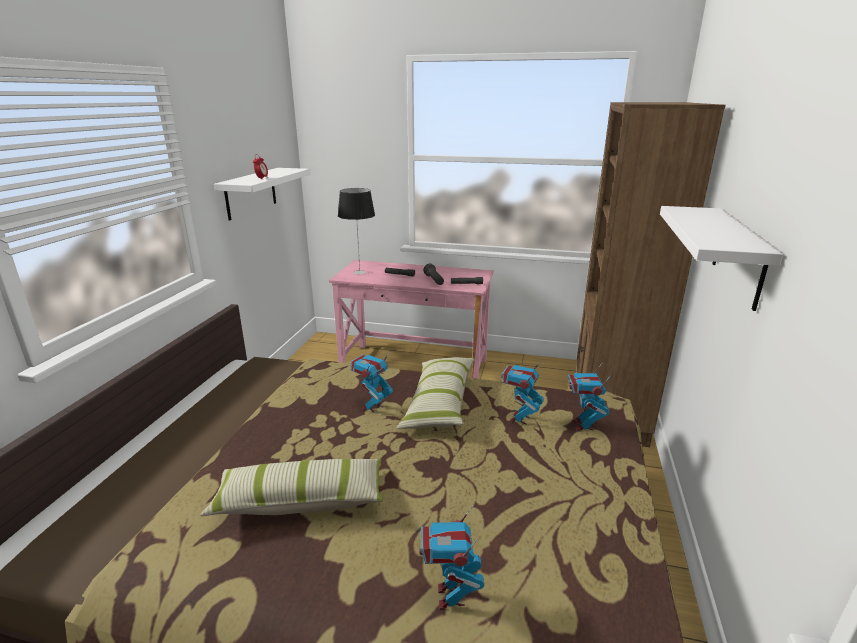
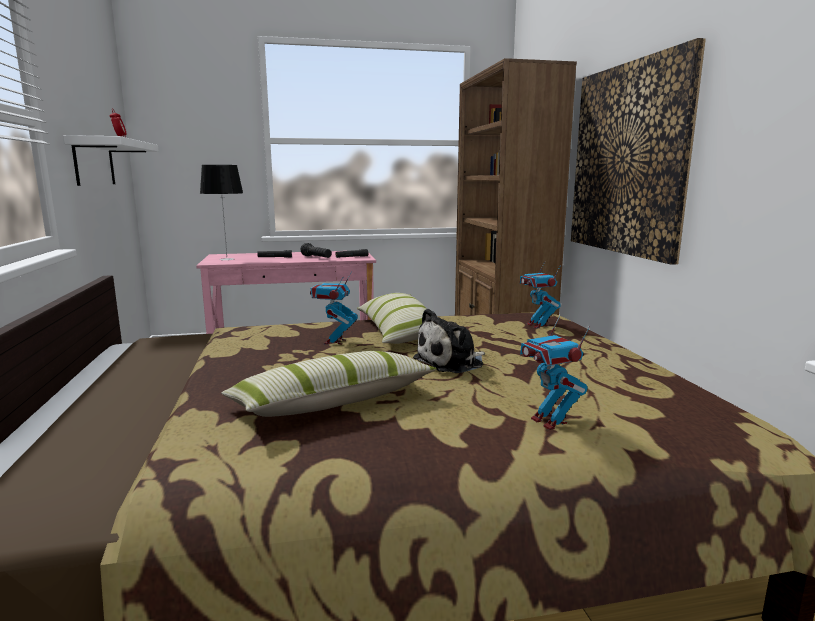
camera: 25 degrees left, 10 degrees down
toy robot [501,359,544,425] -> none
white shelf [660,206,783,311] -> picture [571,38,706,265]
none -> plush toy [413,308,485,373]

